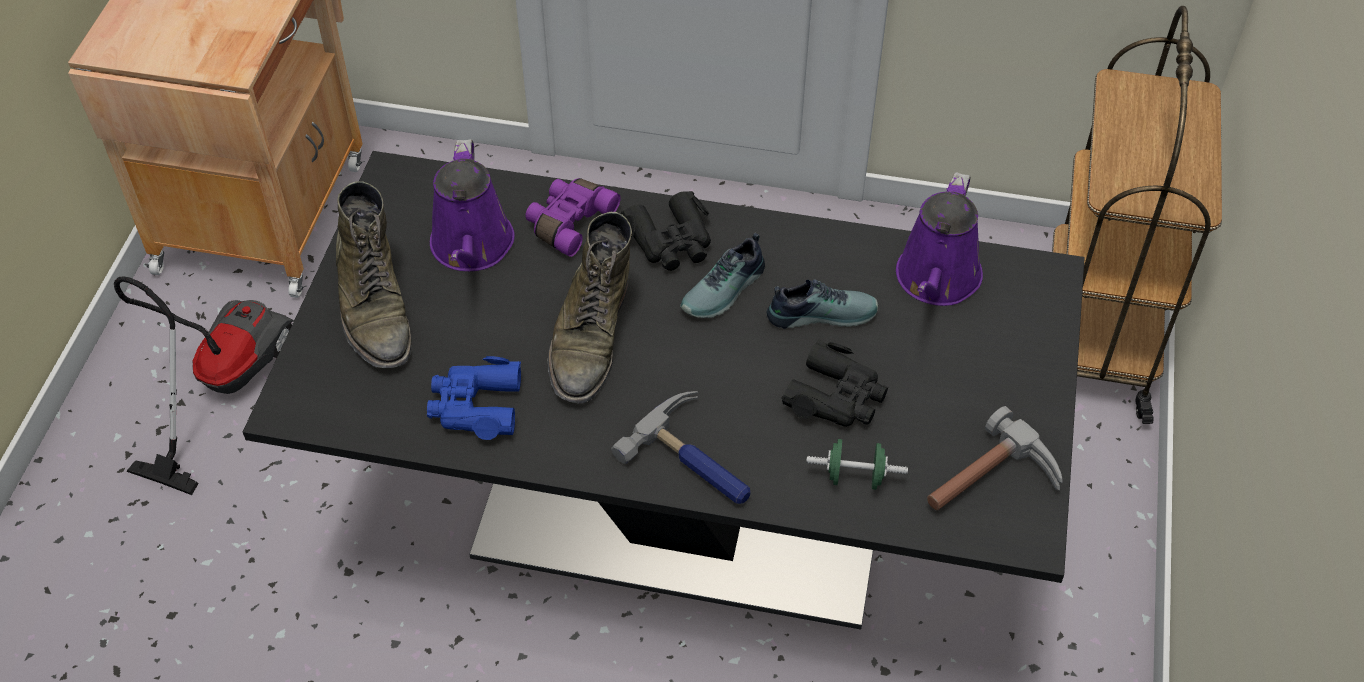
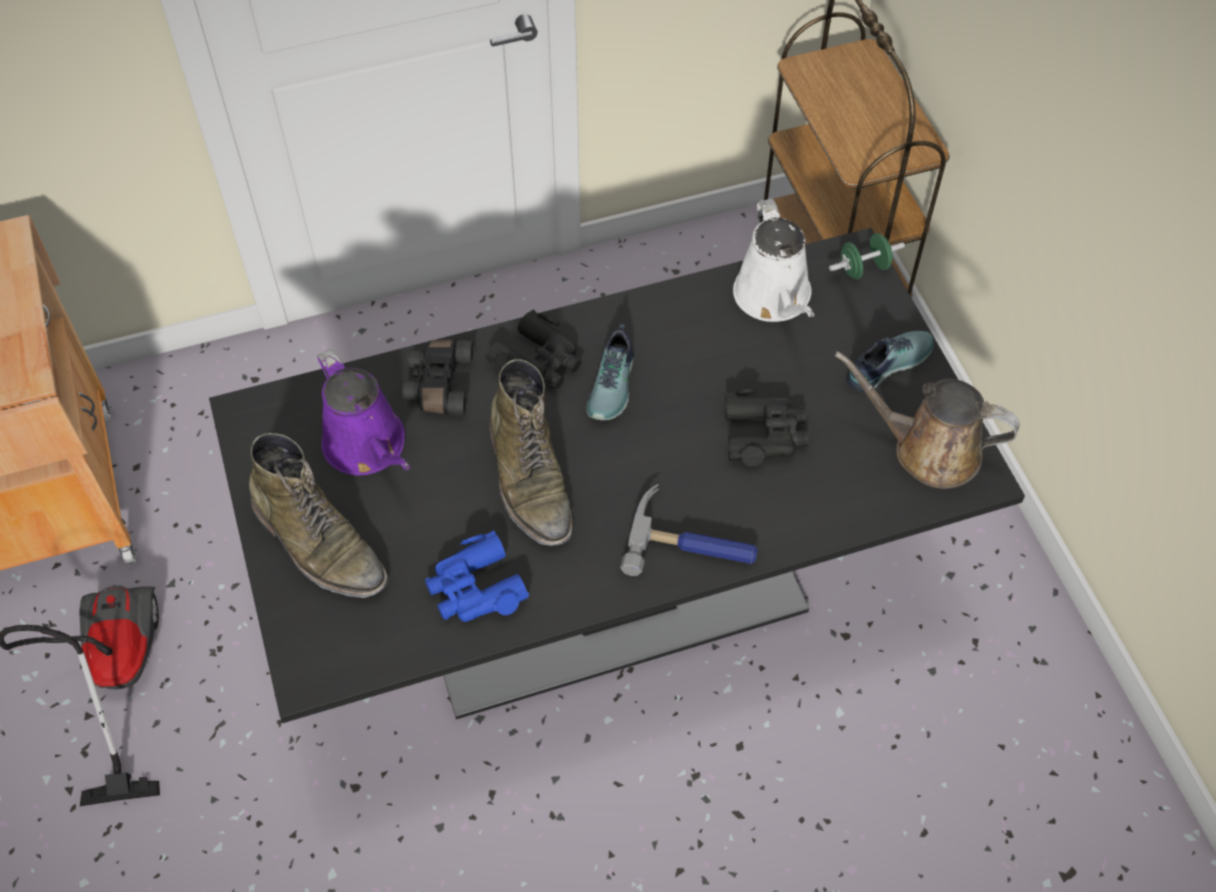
camera: 30 degrees left, 5 degrees up
purple binoculars [525,178,621,257] -> black binoculars [402,339,474,416]
shoe [767,280,878,329] -> shoe moved to [846,331,934,392]
green dumbbell [806,439,908,490] -> green dumbbell moved to [829,233,905,279]
purple watering can [896,172,983,306] -> white watering can [733,198,814,322]
hammer [927,406,1063,511] -> brown watering can [835,351,1020,489]

